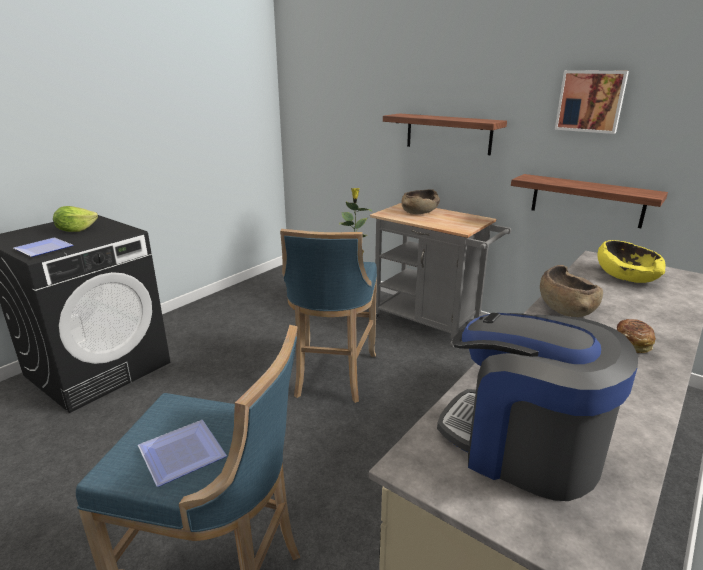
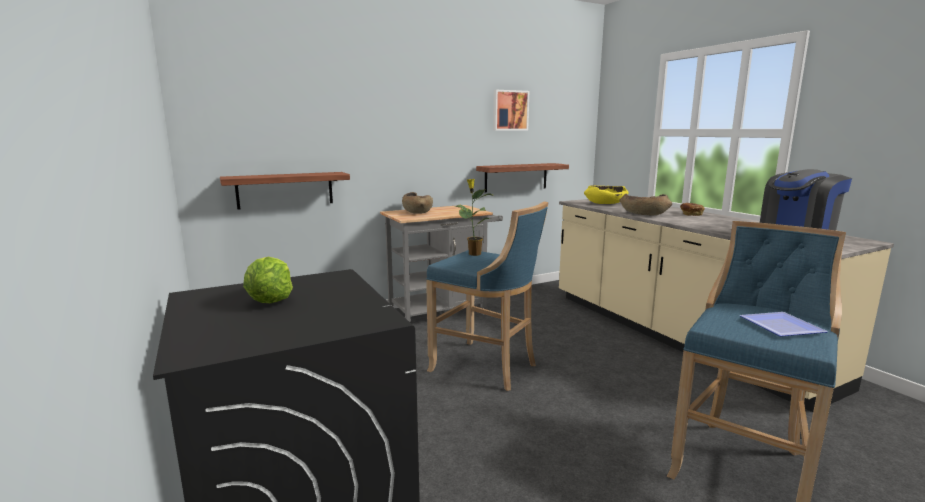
camera: 65 degrees left, 10 degrees down
plate [14,237,73,257] -> none
shelf [383,113,507,155] -> shelf moved to [220,172,350,210]

